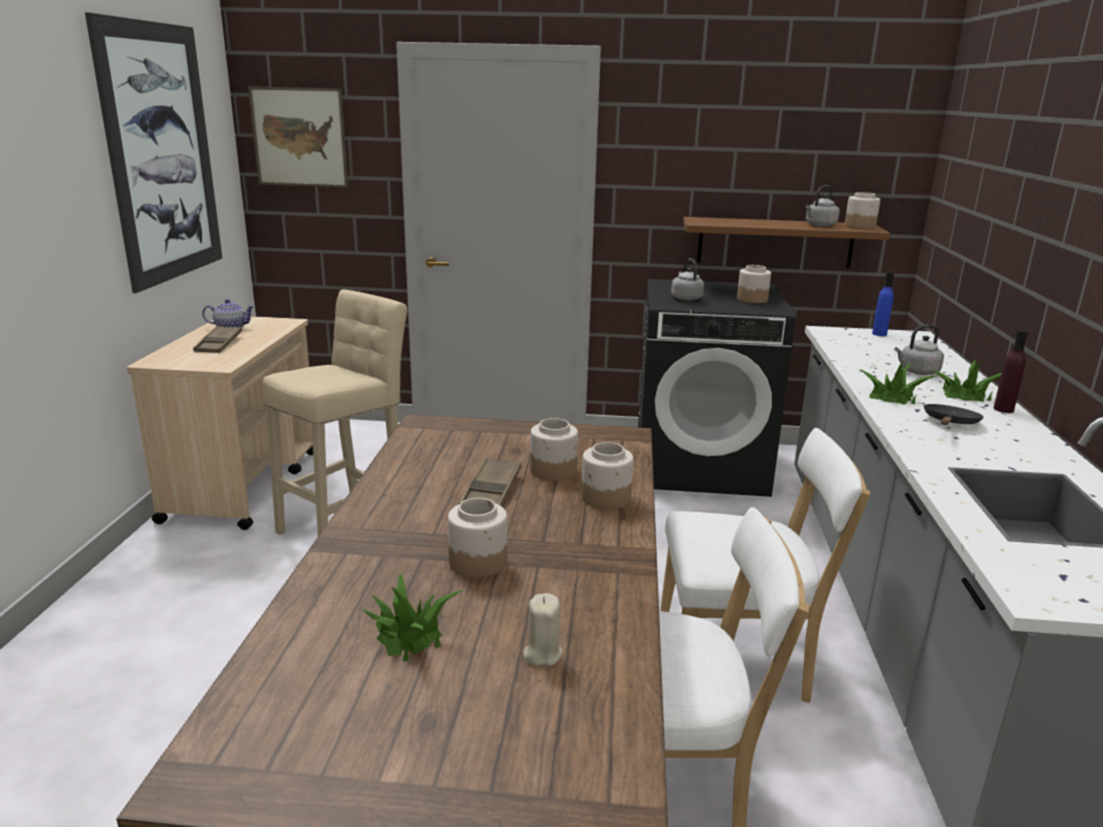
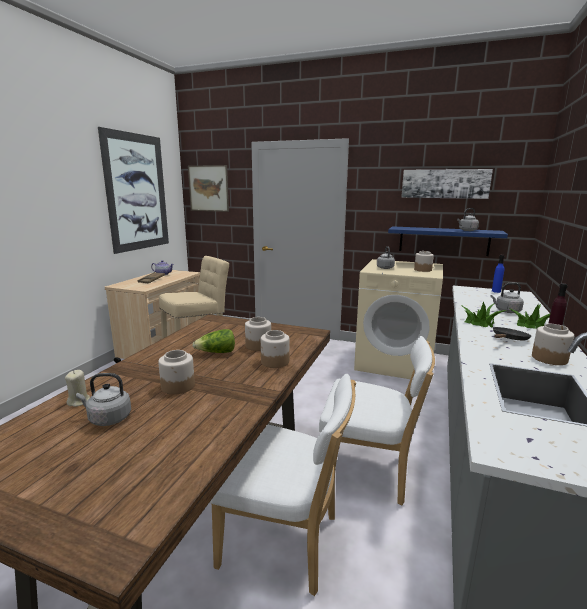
camera: 15 degrees right, 5 degrees down
potted plant [360,572,463,661] -> grey kettle [76,373,131,426]
brown tray [458,457,521,506] -> lettuce [192,329,235,353]
beige candle [523,593,562,666] -> beige candle moved to [65,370,90,407]
black washing machine [638,279,796,497] -> beige washing machine [354,259,443,379]
brown shelf [683,217,890,268] -> blue shelf [388,226,508,256]
jar [845,192,880,229] -> jar moved to [532,324,574,365]
none -> picture [401,169,493,199]

